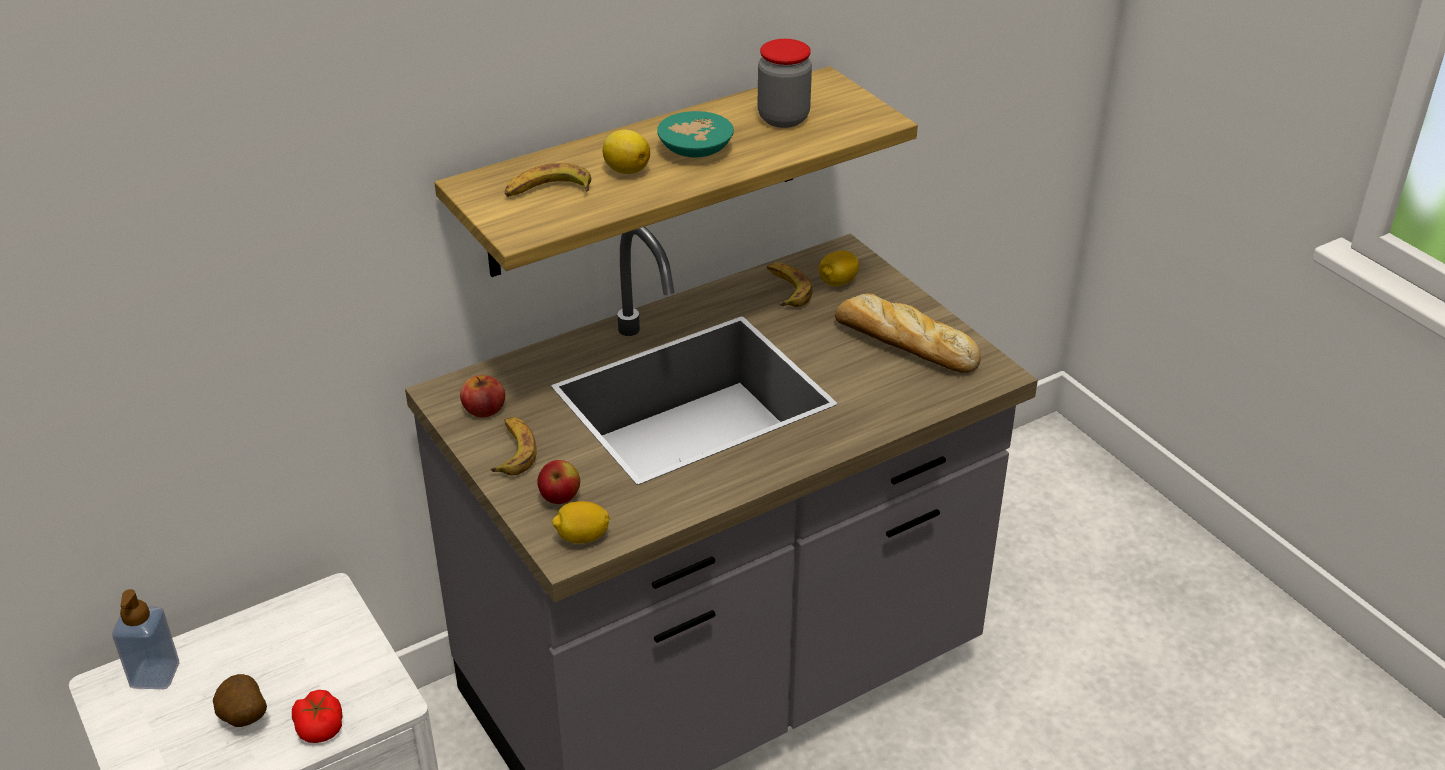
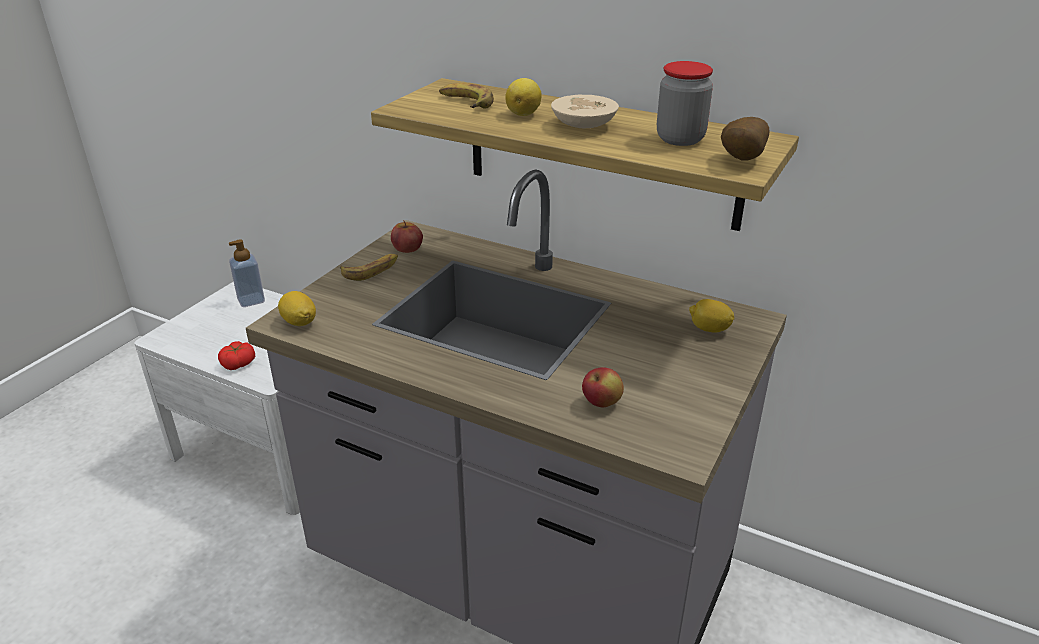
camera: 60 degrees right, 5 degrees down
potato [213,674,267,727] -> potato moved to [721,117,769,161]
apple [537,460,580,504] -> apple moved to [582,367,624,407]
turquoise bowl [657,111,734,157] -> beige bowl [551,95,619,128]
banana [767,263,812,307] -> none
bread [835,293,981,373] -> none

